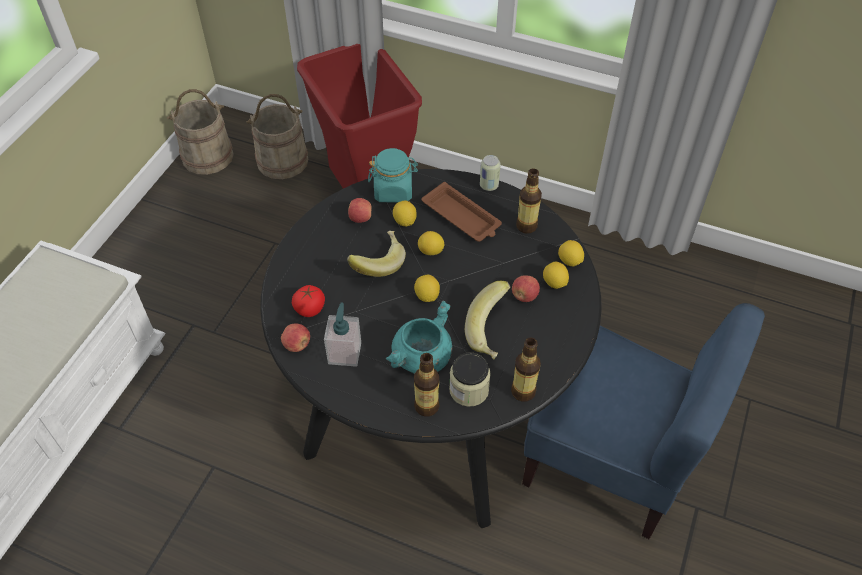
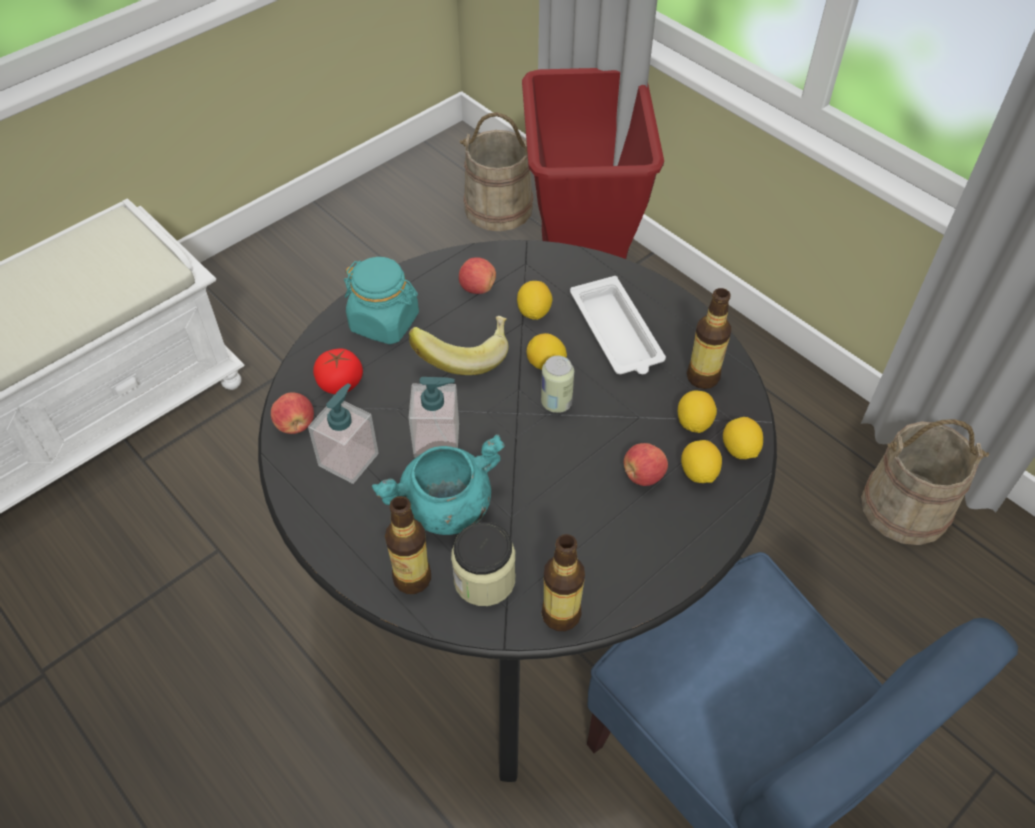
camera: 25 degrees right, 0 degrees up
beige bucket [167,89,234,175] -> beige bucket moved to [861,419,989,545]
turquoise jar [368,148,418,203] -> turquoise jar moved to [344,257,419,344]
lemon [414,275,440,302] -> lemon moved to [678,390,717,433]
brown tray [422,182,502,242] -> white tray [570,276,666,374]
banana [465,281,510,359] -> none
can [480,155,501,191] -> can moved to [541,356,574,413]
none -> soap dispenser [408,377,459,458]

